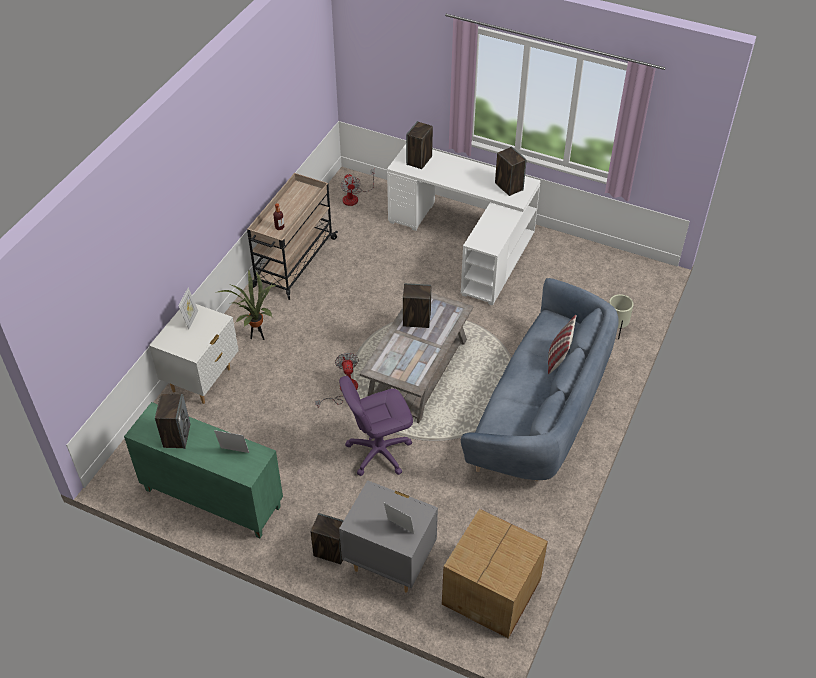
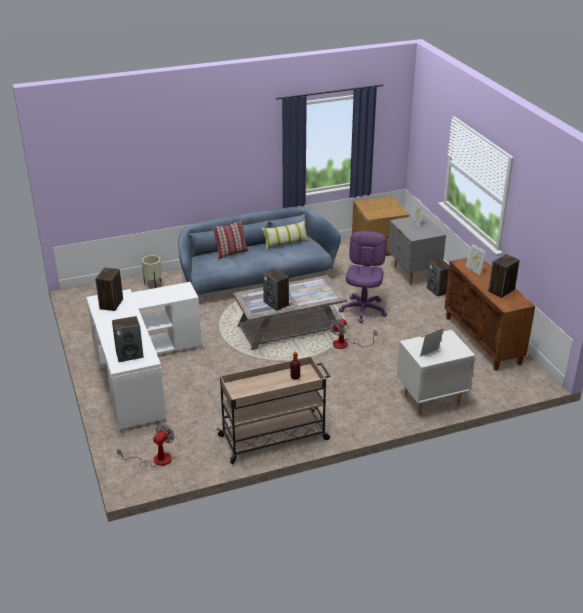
camera: 135 degrees left, 15 degrees down
green cabinet [124,402,283,538] -> brown cabinet [444,258,535,371]
potted plant [218,269,278,340] -> none
purple office chair [339,376,413,476] -> purple office chair turned 105 degrees counterclockwise [339,231,387,323]
none -> pillow [262,220,309,250]

